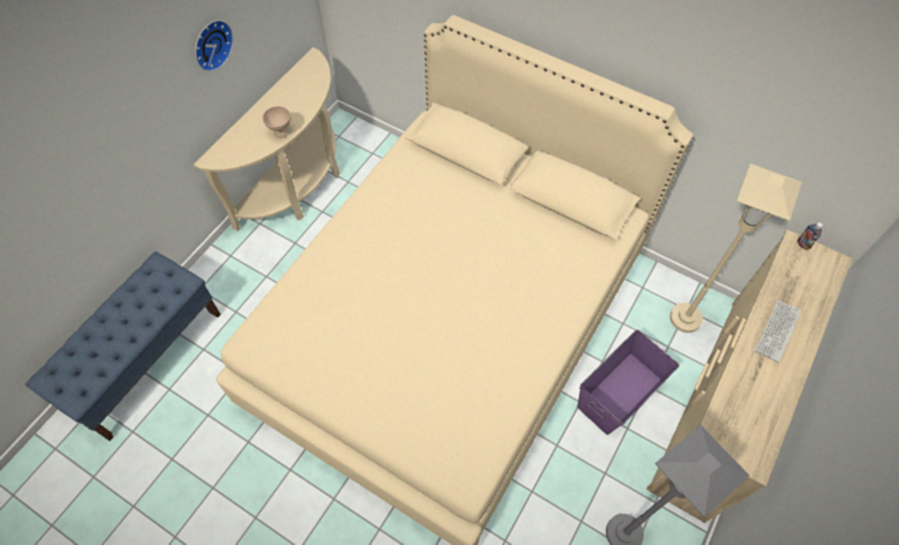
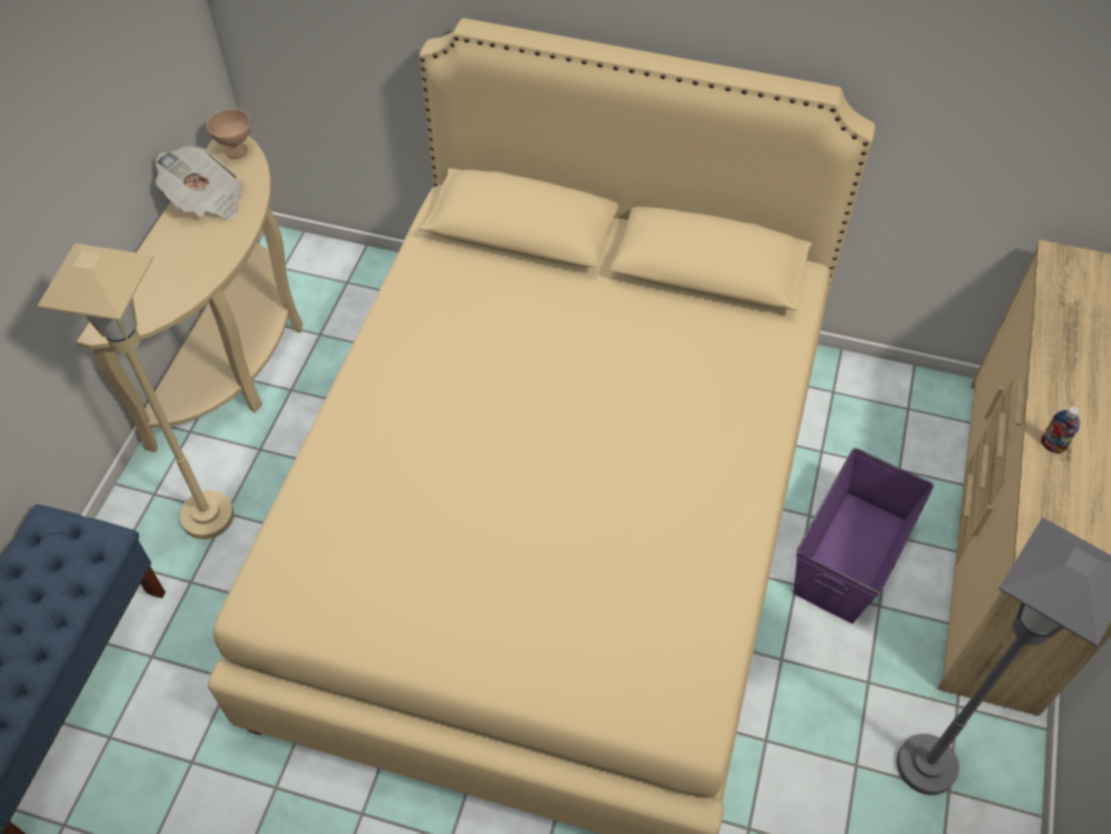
camera: 15 degrees left, 5 degrees down
wall clock [195,20,233,72] -> none
beige bowl [263,106,291,138] -> beige bowl moved to [207,109,251,159]
beige floor lamp [670,163,802,333] -> beige floor lamp moved to [37,243,234,539]
keyboard [755,301,802,363] -> none
bottle [797,222,823,250] -> bottle moved to [1041,406,1080,454]
none -> newspaper [155,146,244,220]

